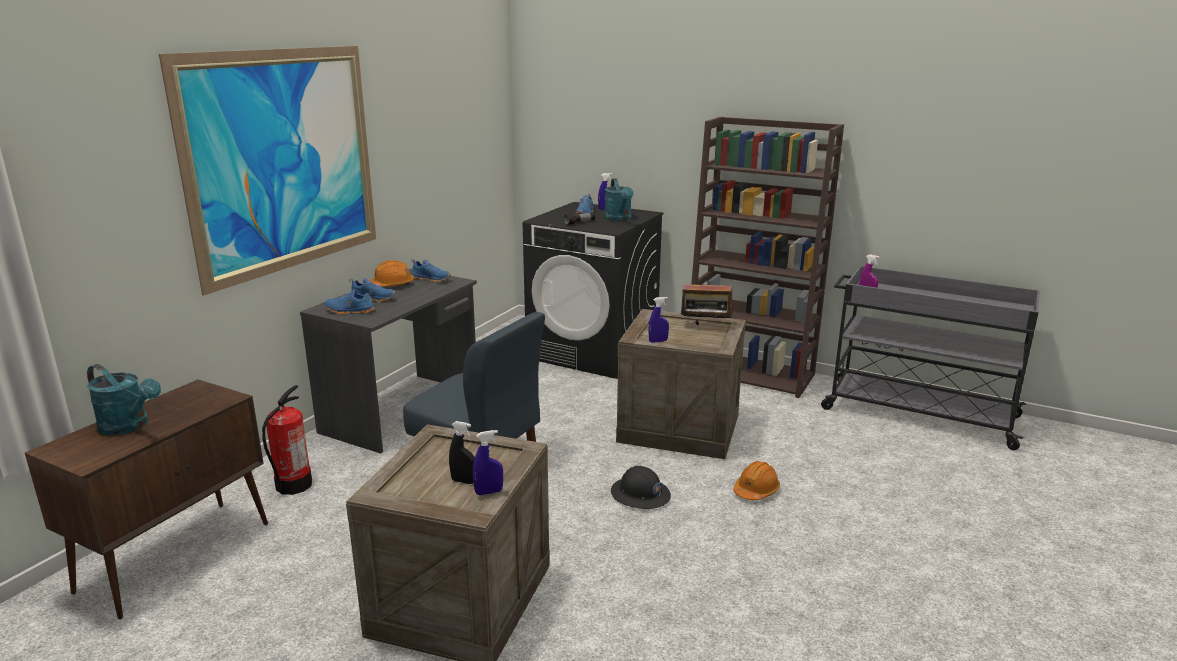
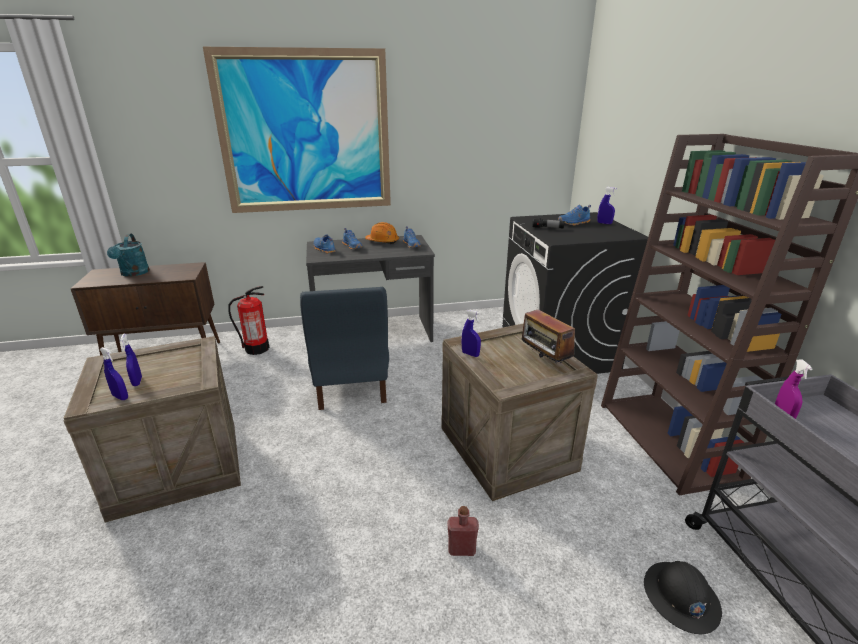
camera: 50 degrees right, 5 degrees up
black spray bottle [449,421,475,484] -> blue spray bottle [120,334,142,386]
turquoise watering can [604,178,633,222] -> none
black hard hat [611,466,671,509] -> black hard hat moved to [644,561,722,635]
orange hard hat [733,461,780,500] -> red bottle [447,506,479,556]

